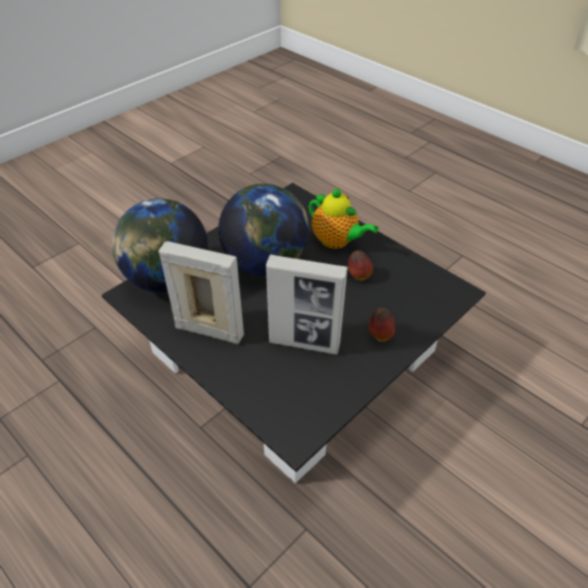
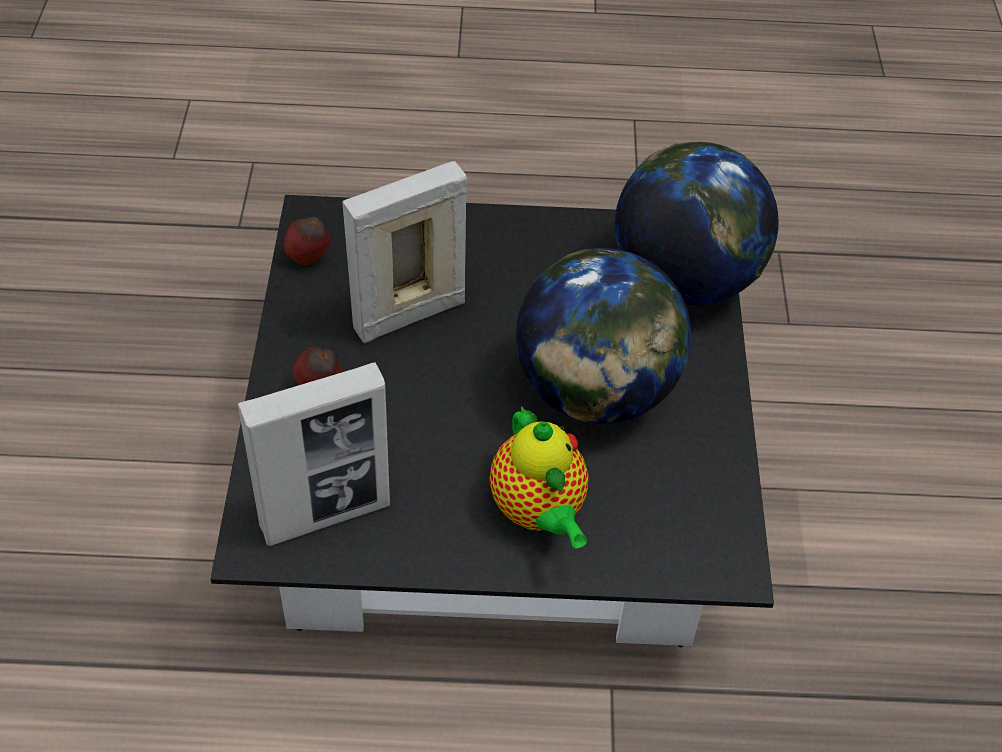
camera: 135 degrees right, 5 degrees up
picture frame [158,241,244,344] -> picture frame moved to [238,363,390,546]
teapot [309,188,378,249] -> teapot turned 105 degrees counterclockwise [489,406,589,549]
apple [348,250,373,281] -> apple moved to [284,217,330,265]

